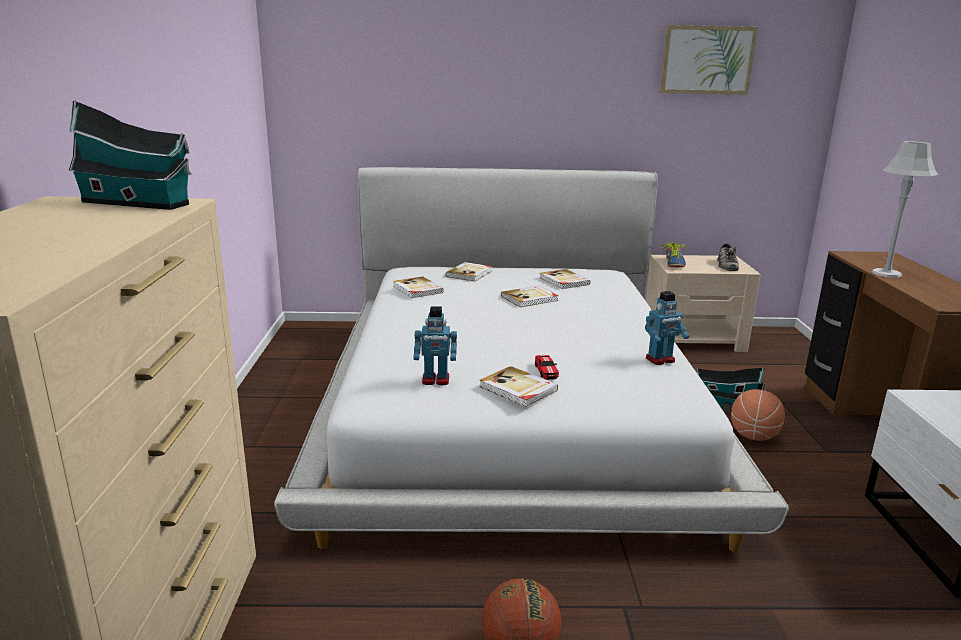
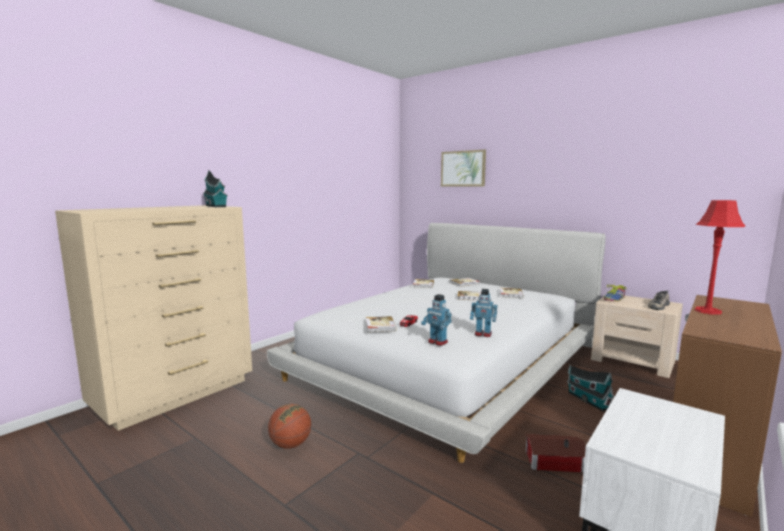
camera: 40 degrees right, 10 degrees down
toy robot [413,306,457,385] -> toy robot moved to [421,294,452,346]
picture [660,25,758,95] -> picture moved to [441,149,486,187]
basketball [731,389,785,441] -> none
grey table lamp [872,141,938,278] -> red table lamp [694,200,745,315]
none -> toy house [525,434,586,473]

